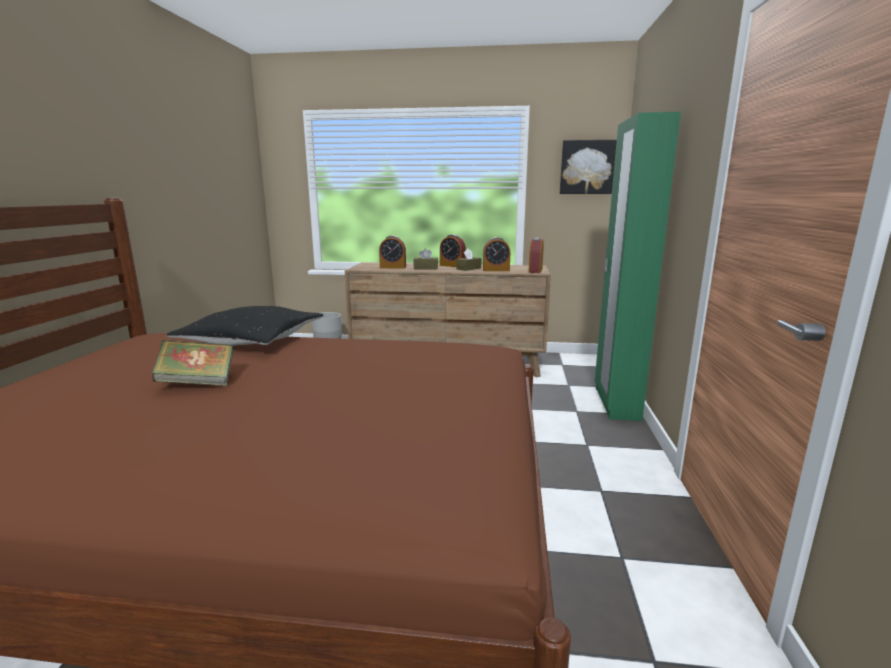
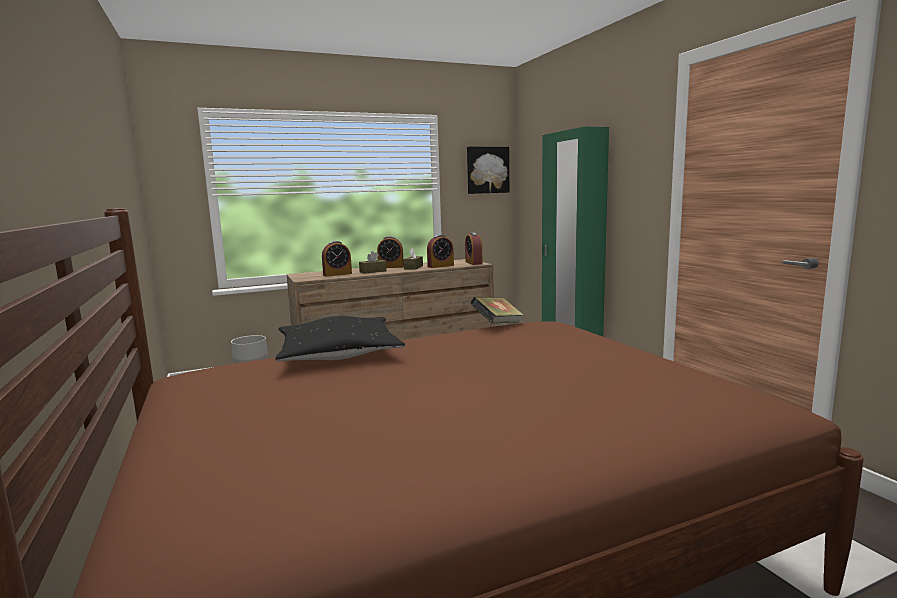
camera: 30 degrees left, 5 degrees down
book [152,340,233,386] -> book moved to [470,297,524,323]

